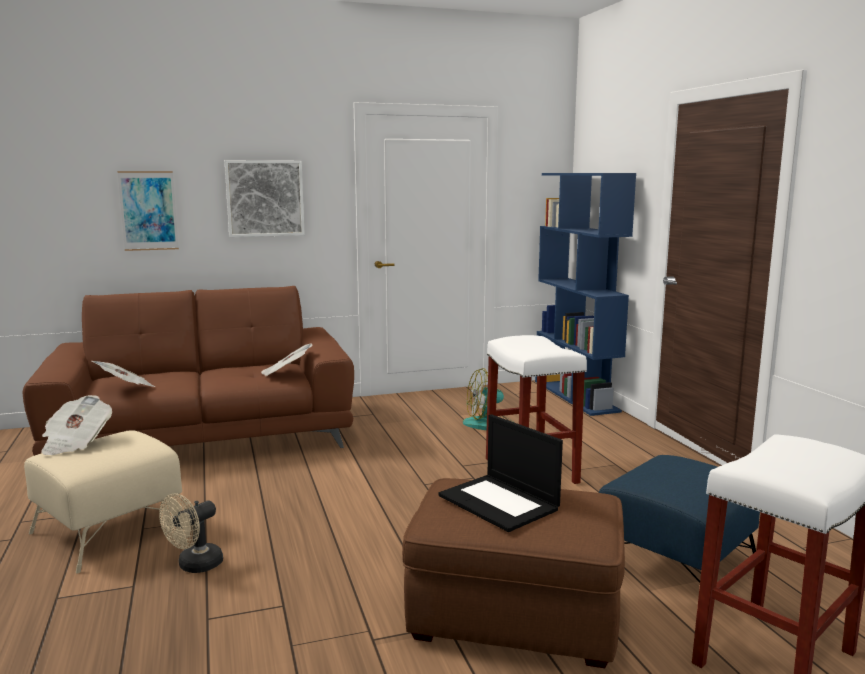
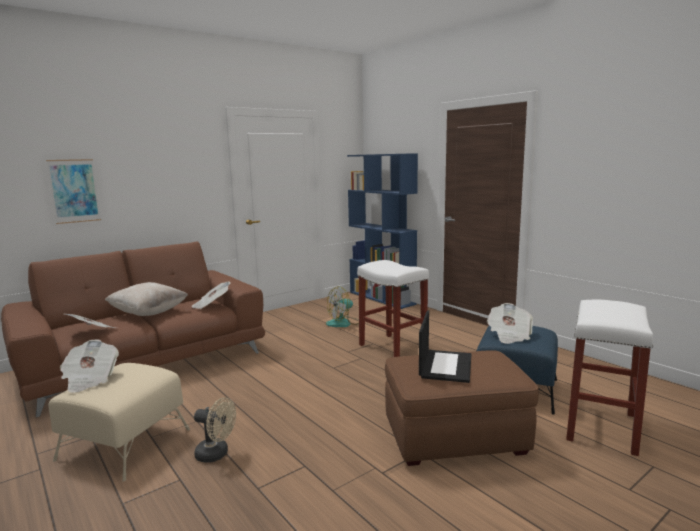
camera: 20 degrees left, 0 degrees up
beige fan [159,494,223,573] -> beige fan turned 90 degrees counterclockwise [194,397,236,462]
picture [225,160,305,237] -> none
laptop [439,414,563,532] -> laptop turned 105 degrees counterclockwise [419,310,471,383]
none -> beige pillow [105,282,188,316]
none -> newspaper [487,303,533,344]

